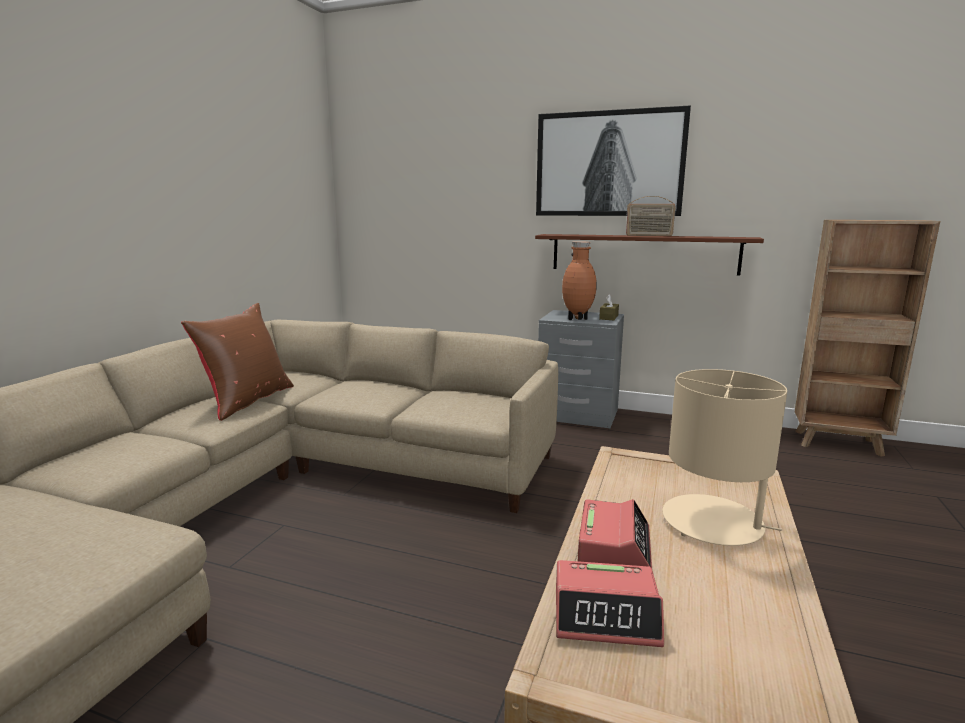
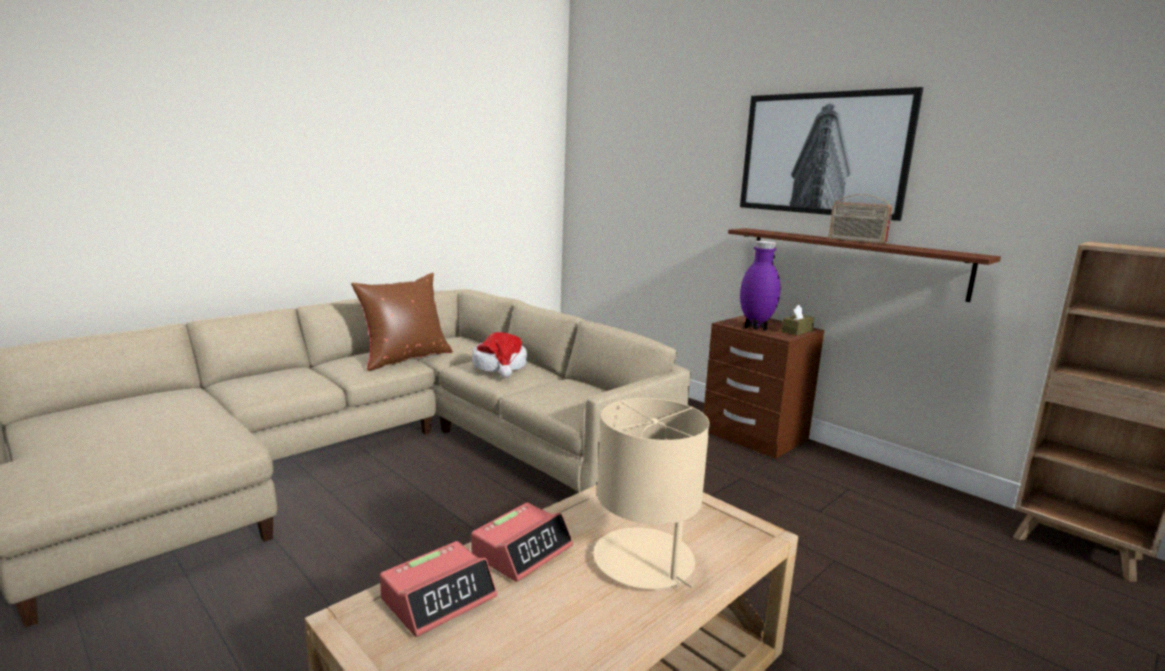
camera: 25 degrees right, 0 degrees up
grey nightstand [538,310,624,428] -> brown nightstand [703,315,824,459]
alarm clock [556,560,664,647] -> alarm clock turned 75 degrees counterclockwise [380,541,497,637]
brown vase [562,241,597,320] -> purple vase [740,241,780,330]
none -> hat [472,332,527,378]

